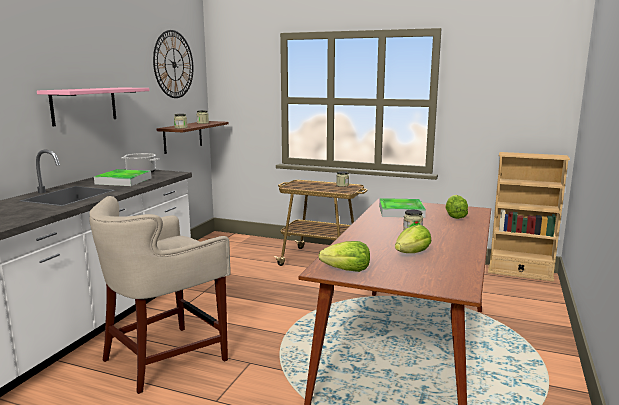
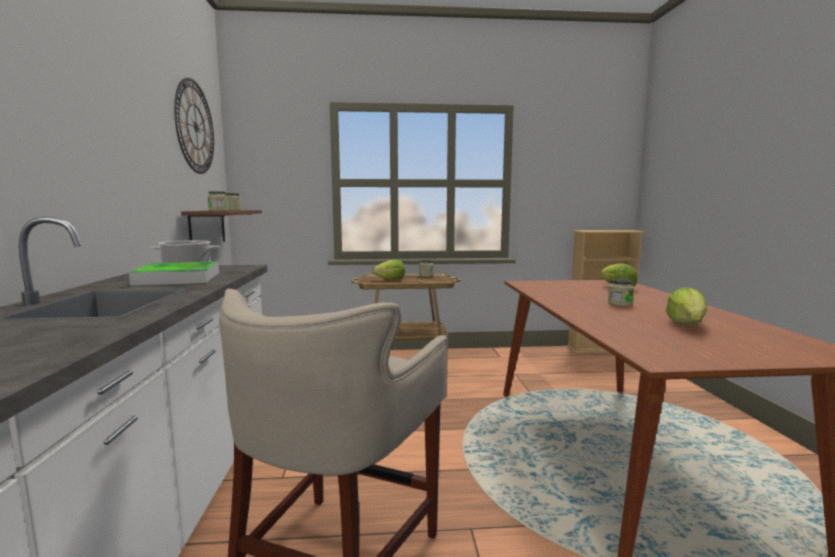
camera: 25 degrees left, 5 degrees down
pink shelf [37,88,150,127] -> none
lettuce [318,241,370,272] -> lettuce moved to [373,259,405,279]
tray [379,198,426,218] -> none

